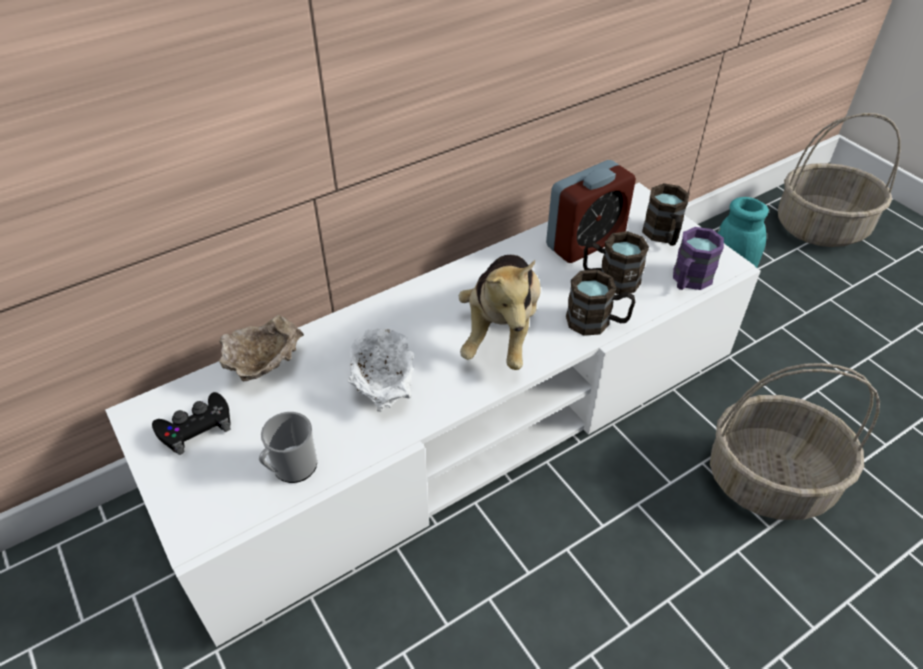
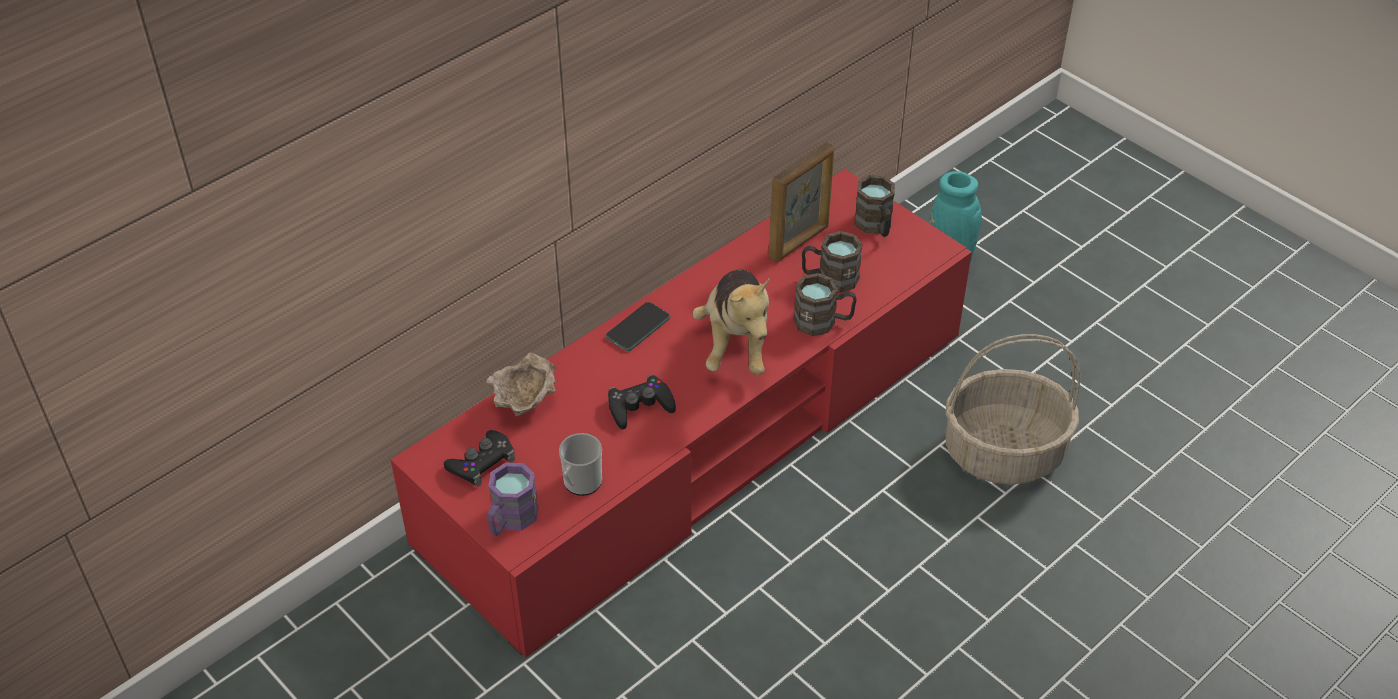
camera: 10 degrees left, 0 degrees up
white tv stand [105,183,761,647] -> red tv stand [391,169,972,657]
white bowl [347,328,414,412] -> black game controller [608,374,676,430]
alarm clock [546,160,636,263] -> picture frame [768,142,834,262]
purple mug [673,227,724,290] -> purple mug moved to [487,463,538,536]
basket [778,113,901,247] -> none
none -> phone [606,302,670,351]

